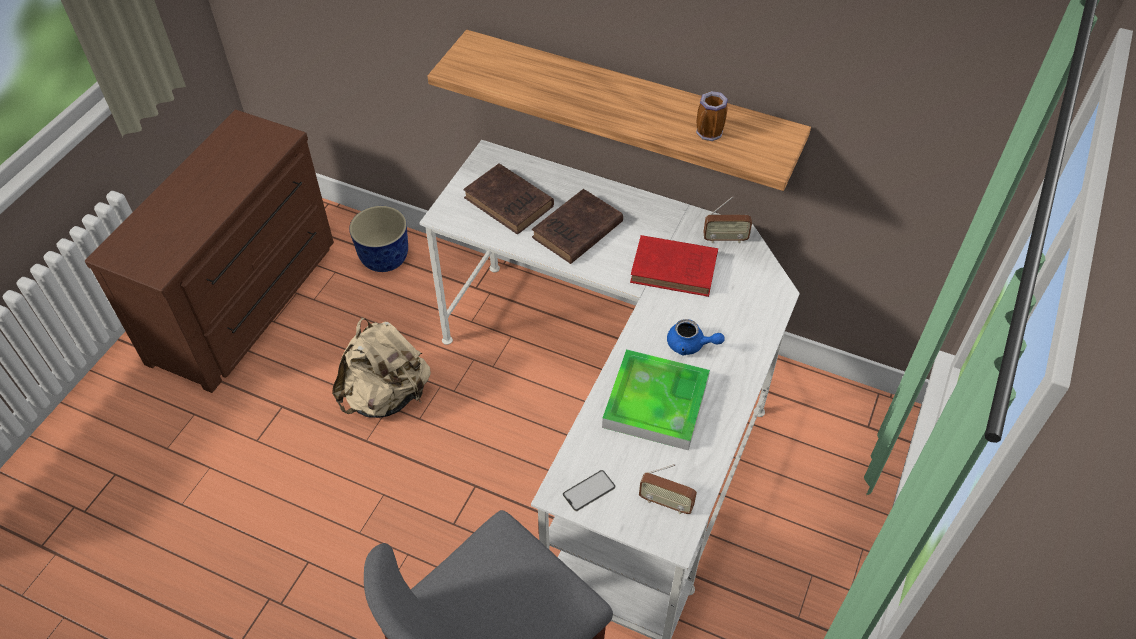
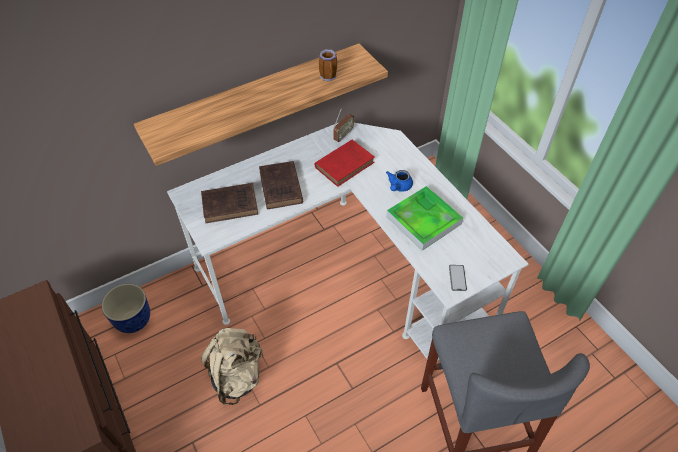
camera: 55 degrees left, 0 degrees up
radio [639,464,697,514] -> none
blue teapot [667,319,725,355] -> blue teapot turned 150 degrees clockwise [386,170,413,192]

